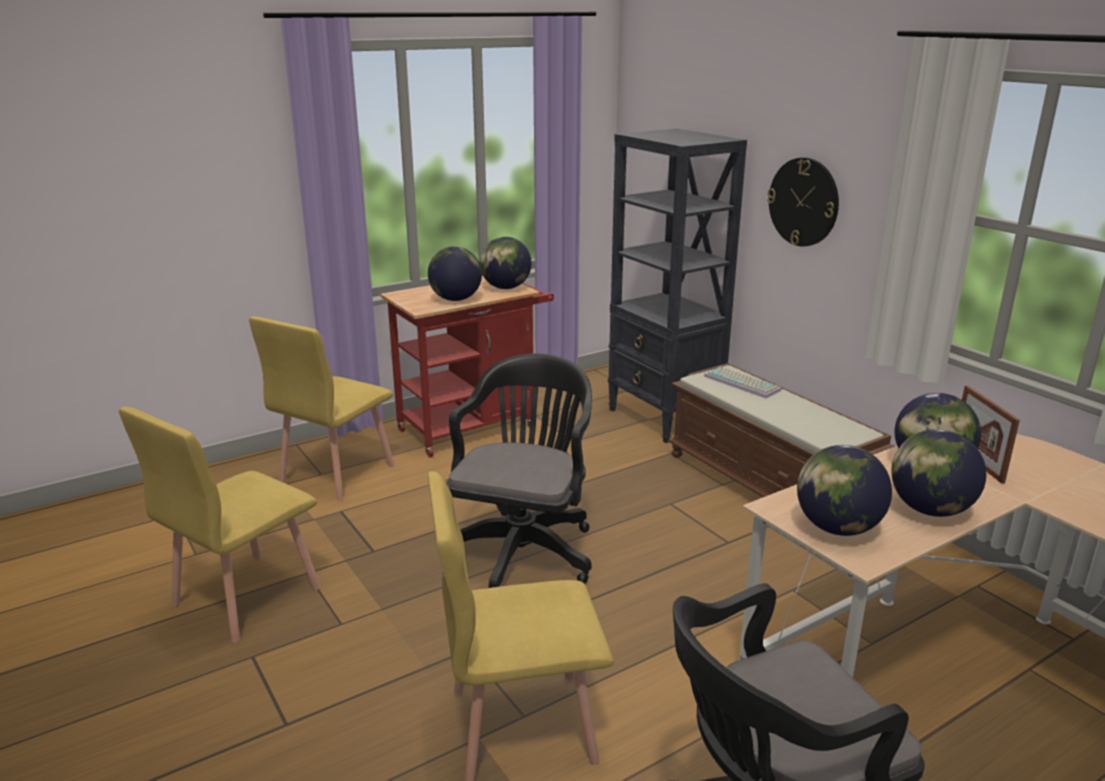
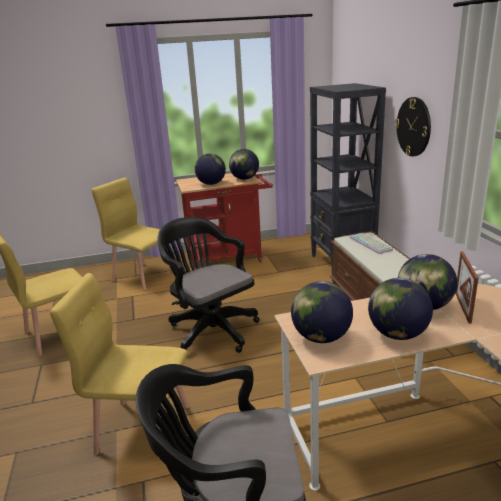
camera: 20 degrees right, 0 degrees up
yellow chair [249,317,395,501] -> yellow chair turned 75 degrees clockwise [92,177,173,291]
black office chair [446,353,592,588] -> black office chair turned 75 degrees counterclockwise [157,217,260,353]

